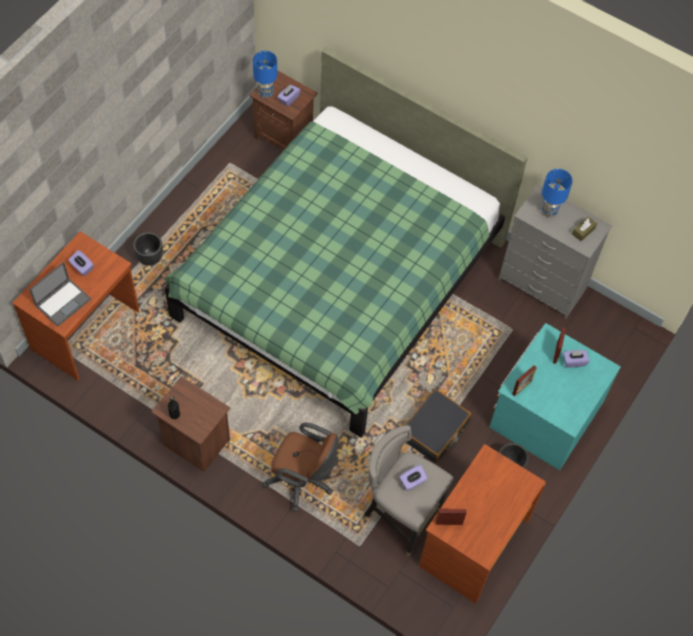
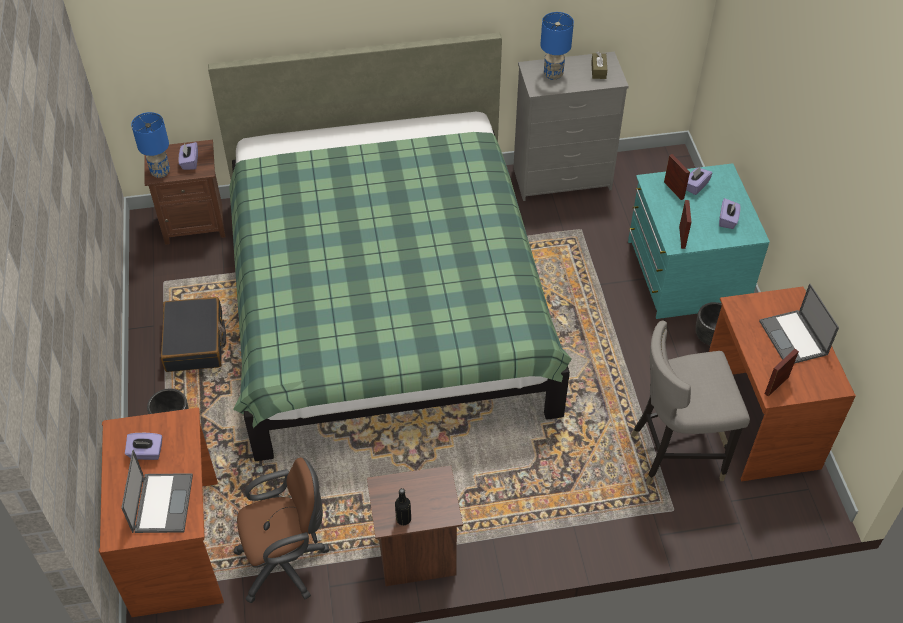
camera: 40 degrees left, 10 degrees down
brown office chair [262,423,338,512] -> brown office chair moved to [233,457,330,603]
purple tissue box [399,465,428,491] -> purple tissue box moved to [719,198,741,229]
black suitcase [406,389,471,463] -> black suitcase moved to [161,297,226,372]
none -> laptop [759,284,839,364]

